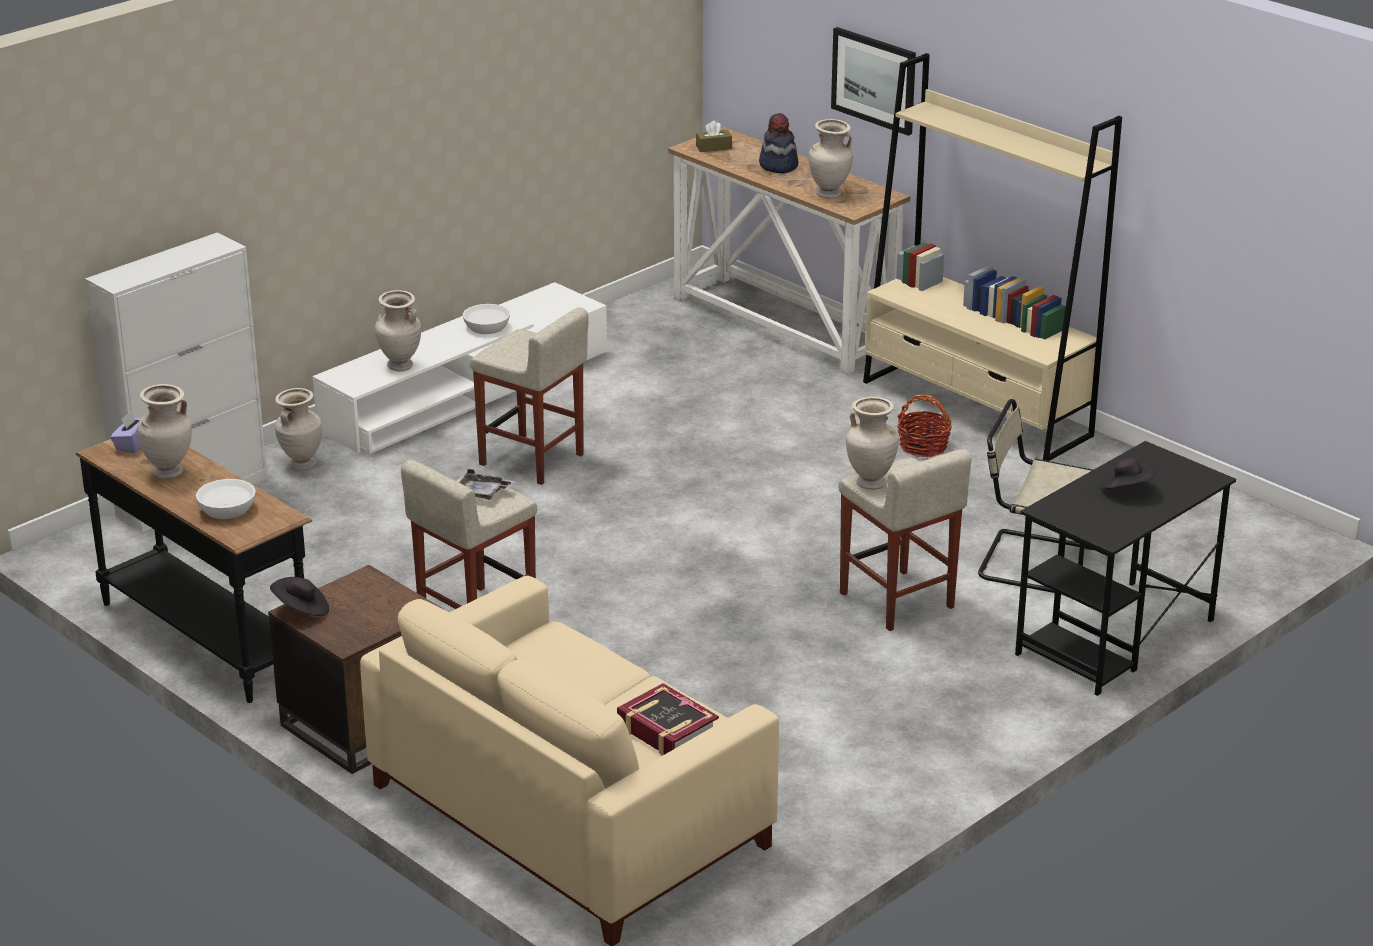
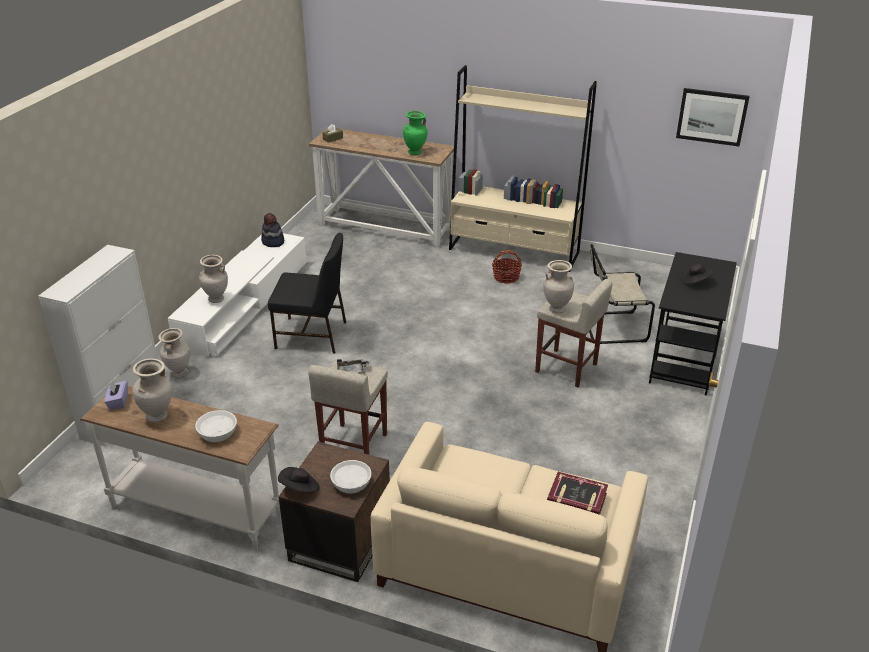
camera: 25 degrees left, 5 degrees up
black console table [76,439,312,703] -> white console table [80,386,281,551]
white bowl [463,304,510,334] -> white bowl moved to [330,460,371,494]
beige stool [470,307,588,485] -> black chair [268,233,346,354]
hat [759,113,799,173] -> hat moved to [261,213,284,247]
beige vase [808,119,853,199] -> green vase [403,111,427,155]
picture [831,27,916,136] -> picture moved to [676,88,750,146]

